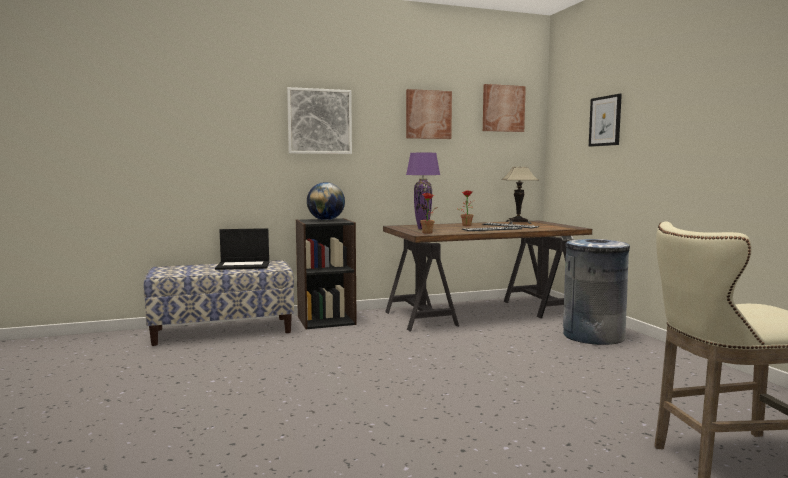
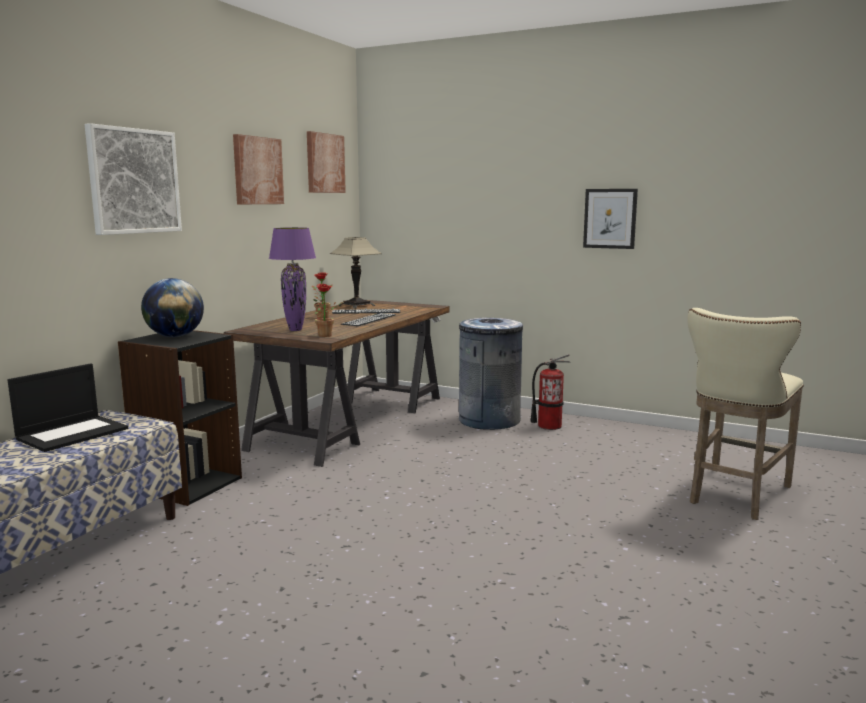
camera: 45 degrees left, 5 degrees up
picture [589,94,622,147] -> picture moved to [583,189,638,249]
none -> fire extinguisher [531,354,570,430]

